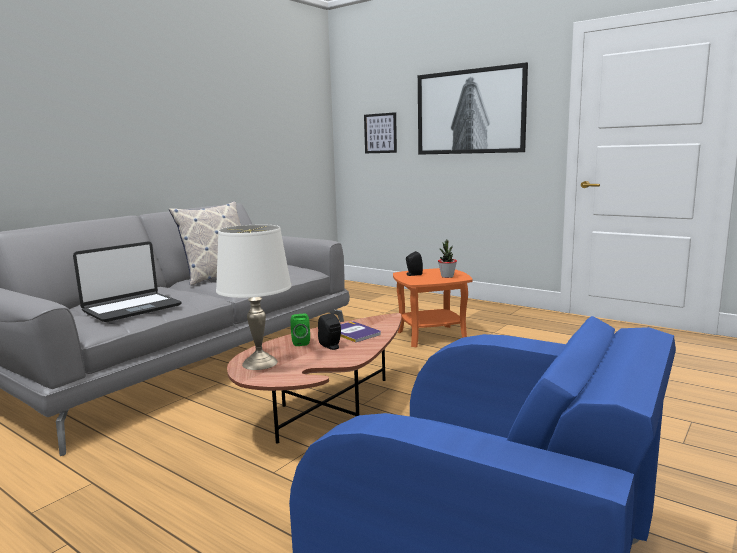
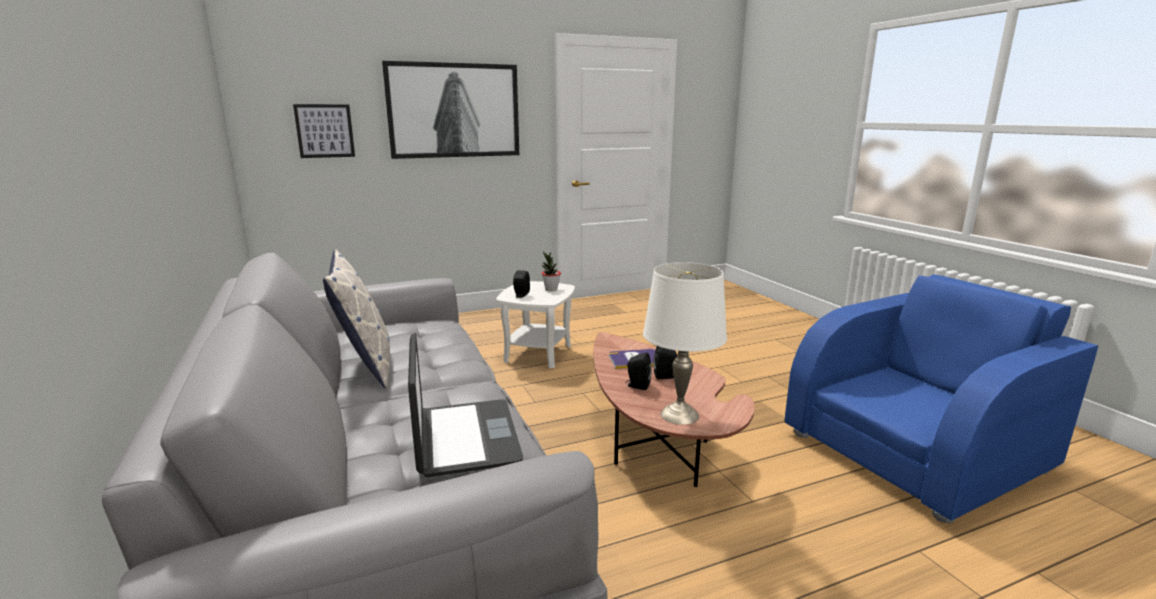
camera: 60 degrees left, 5 degrees up
green speaker [291,314,310,346] -> black speaker [626,353,652,390]
orange side table [393,268,472,348] -> white side table [496,281,575,369]

